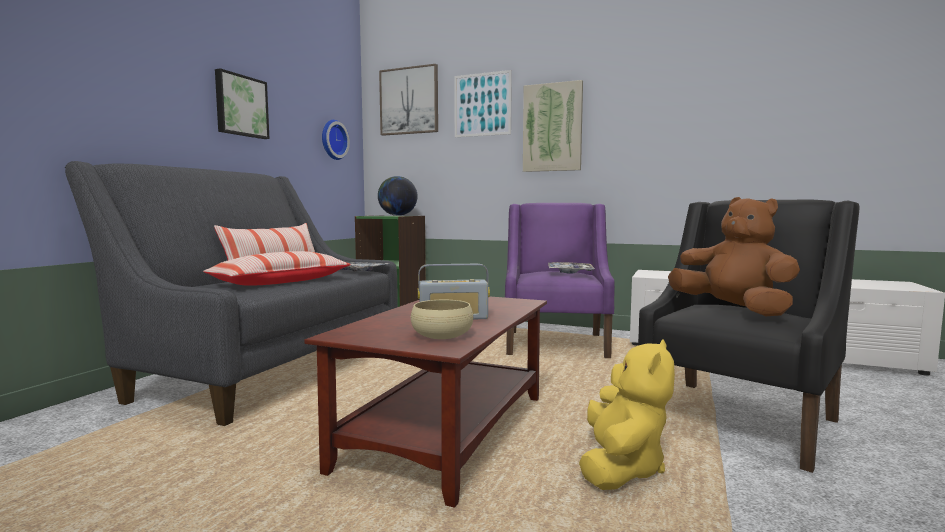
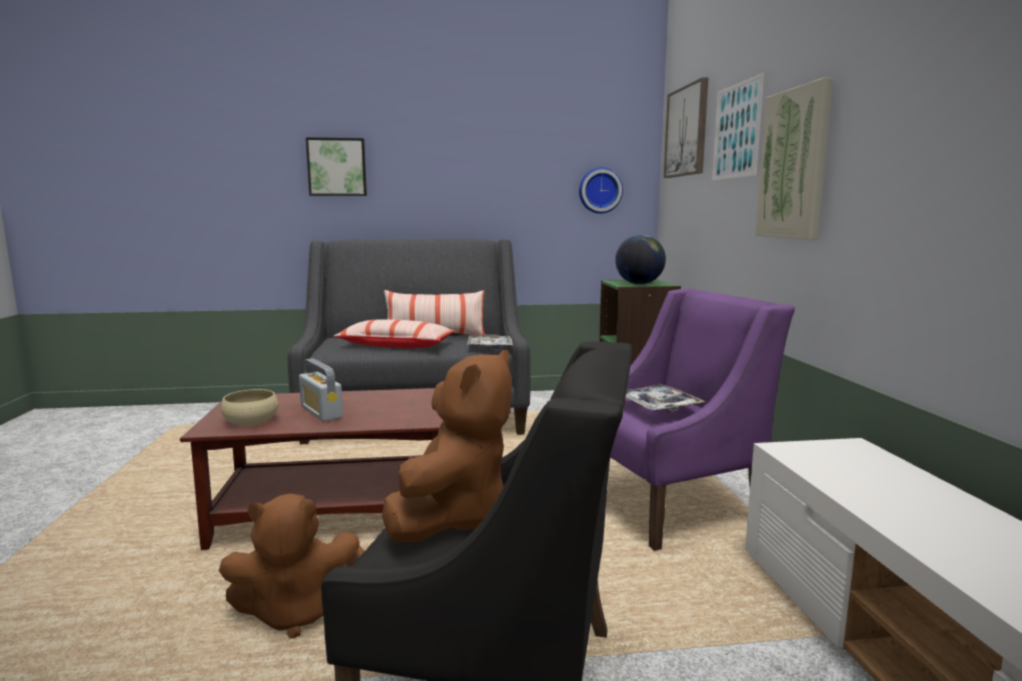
camera: 60 degrees right, 5 degrees up
picture [215,68,270,139] -> picture moved to [306,137,367,196]
yellow plush toy [579,339,675,490] -> brown plush toy [219,493,365,638]

